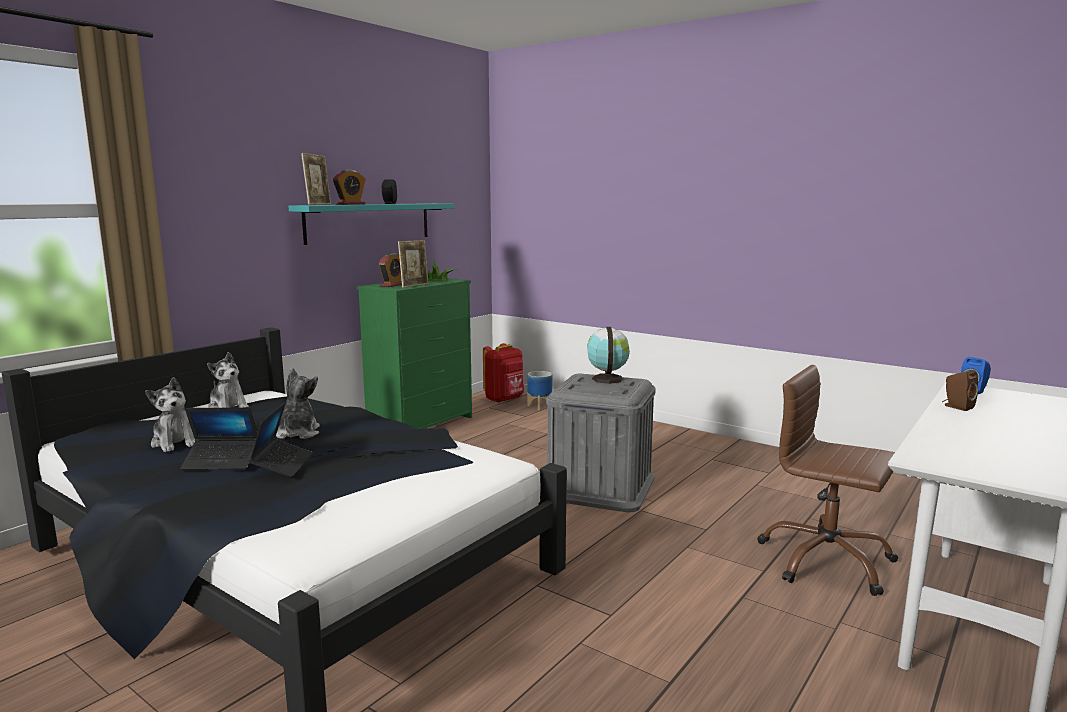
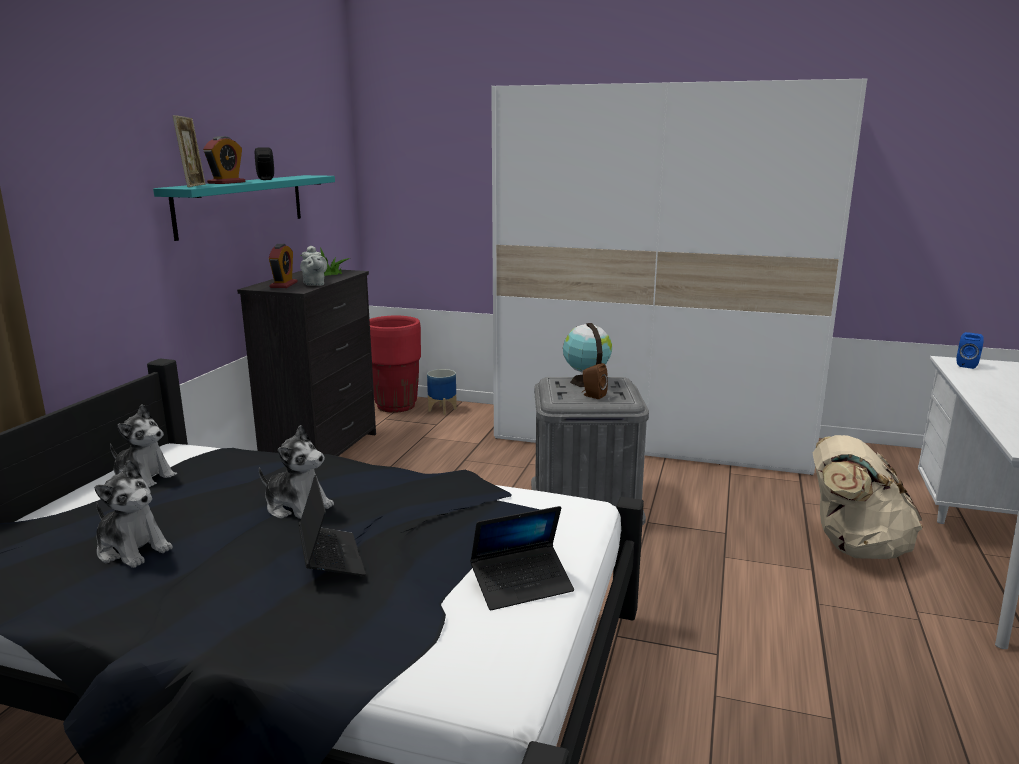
camera: 20 degrees left, 5 degrees up
laptop [180,407,258,470] -> laptop moved to [470,506,574,610]
plush toy [276,368,320,439] -> plush toy turned 135 degrees clockwise [259,425,334,519]
green dresser [357,278,472,428] -> black dresser [237,270,376,456]
picture frame [398,240,429,288] -> grey teapot [300,246,327,286]
red backpack [483,343,524,403] -> red planter [370,316,421,413]
brown office chair [757,365,898,596] -> beige backpack [813,435,923,559]
brown speaker [942,370,978,411] -> brown speaker moved to [582,363,608,399]
none -> white wardrobe [491,78,867,475]

